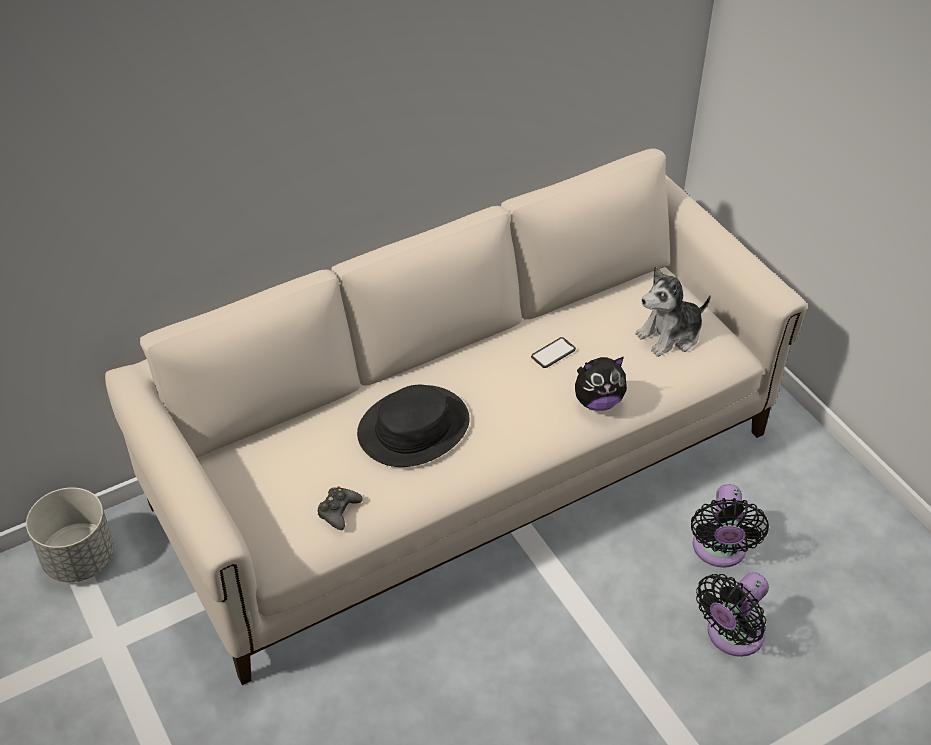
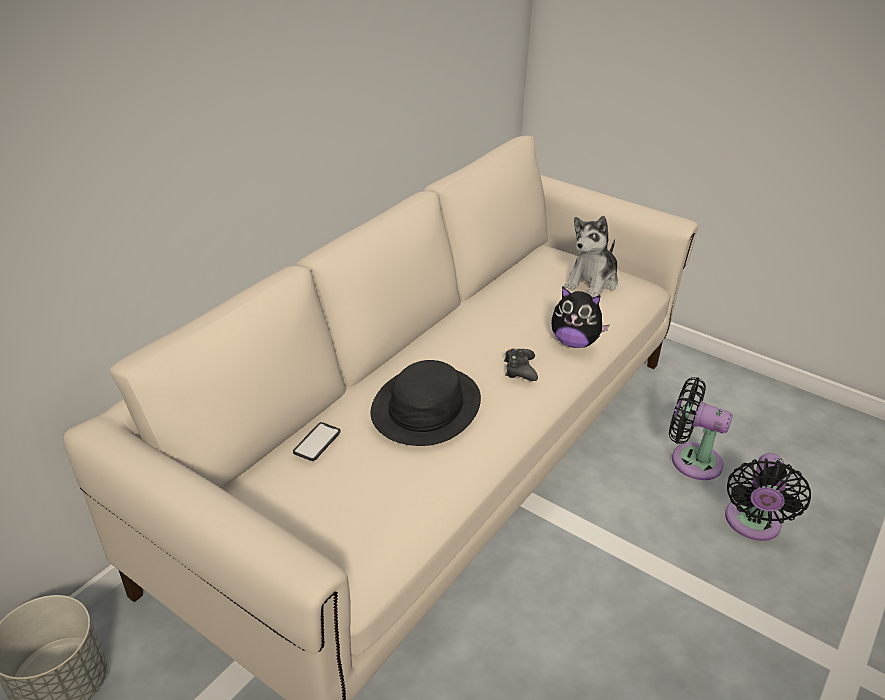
camera: 25 degrees left, 10 degrees down
black game controller [318,487,363,530] -> black game controller moved to [504,348,538,381]
phone [531,337,576,368] -> phone moved to [293,422,341,461]
plush toy [575,357,627,411] -> plush toy turned 60 degrees clockwise [551,286,610,348]
black fan [691,484,769,568] -> black fan turned 135 degrees clockwise [669,377,733,480]

